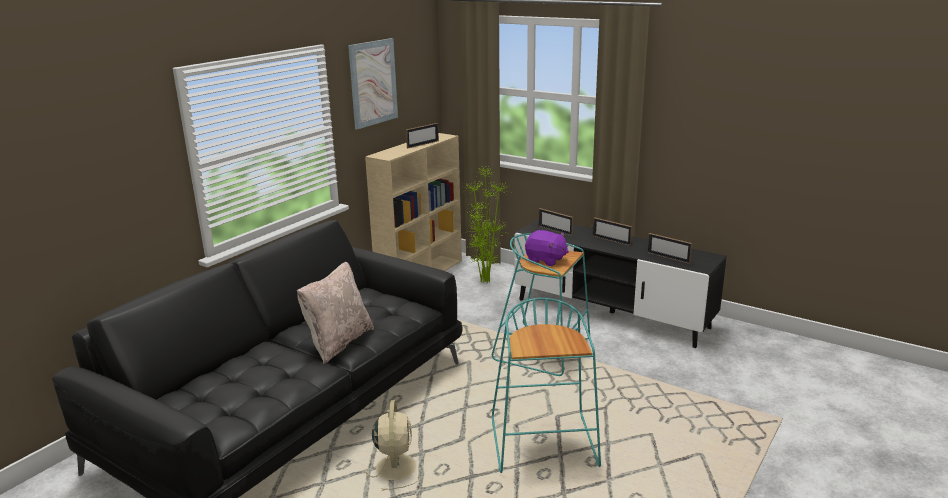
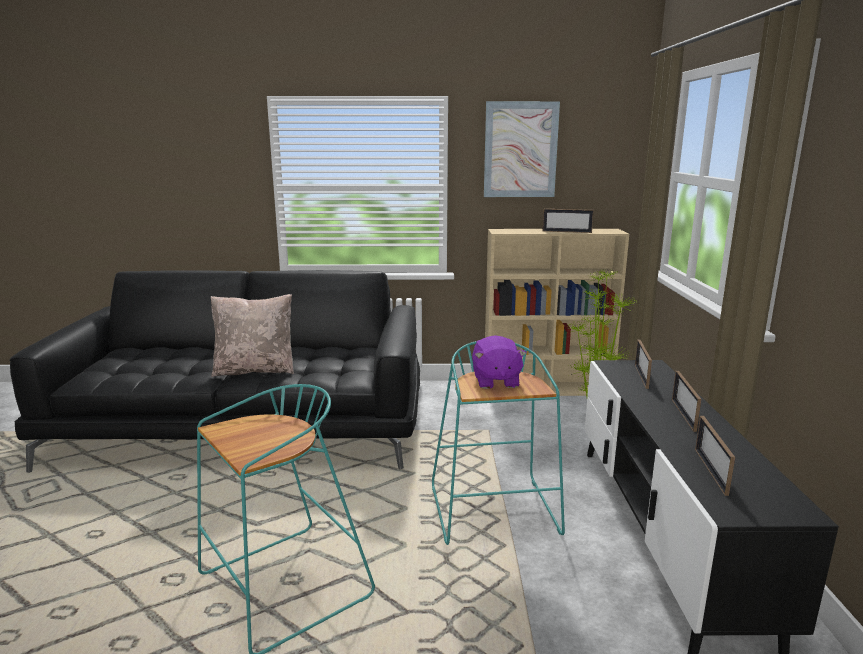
camera: 55 degrees right, 5 degrees down
beige fan [365,400,423,490] -> none

